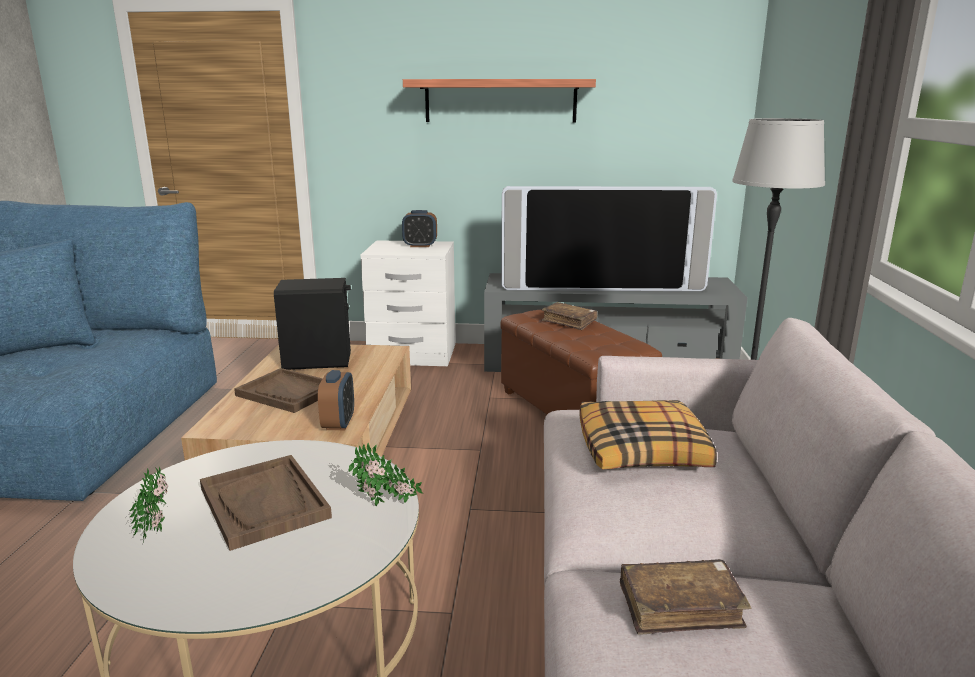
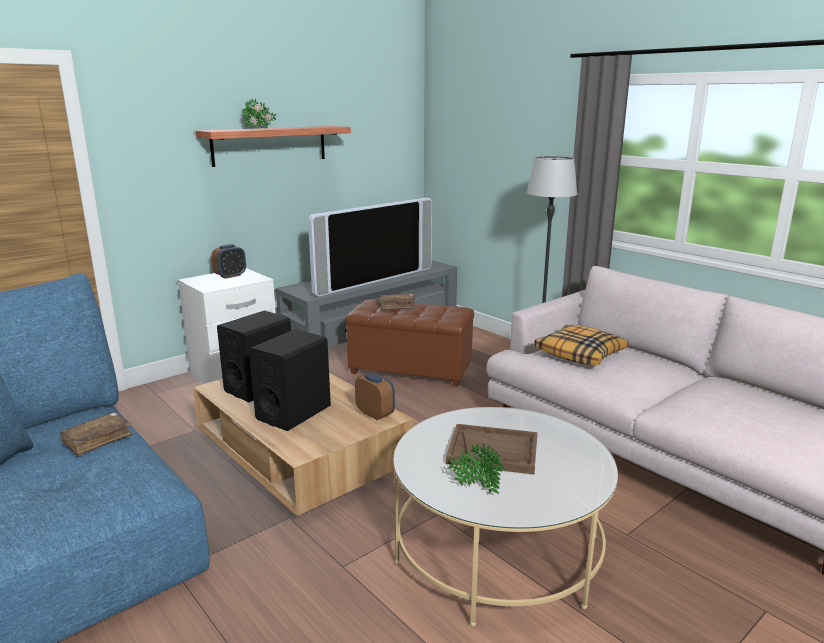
camera: 45 degrees left, 0 degrees up
brown tray [234,368,323,413] -> black speaker [249,329,331,431]
potted plant [348,442,423,506] -> potted plant moved to [243,99,276,129]
brown book [620,559,751,635] -> brown book moved to [60,412,133,456]

